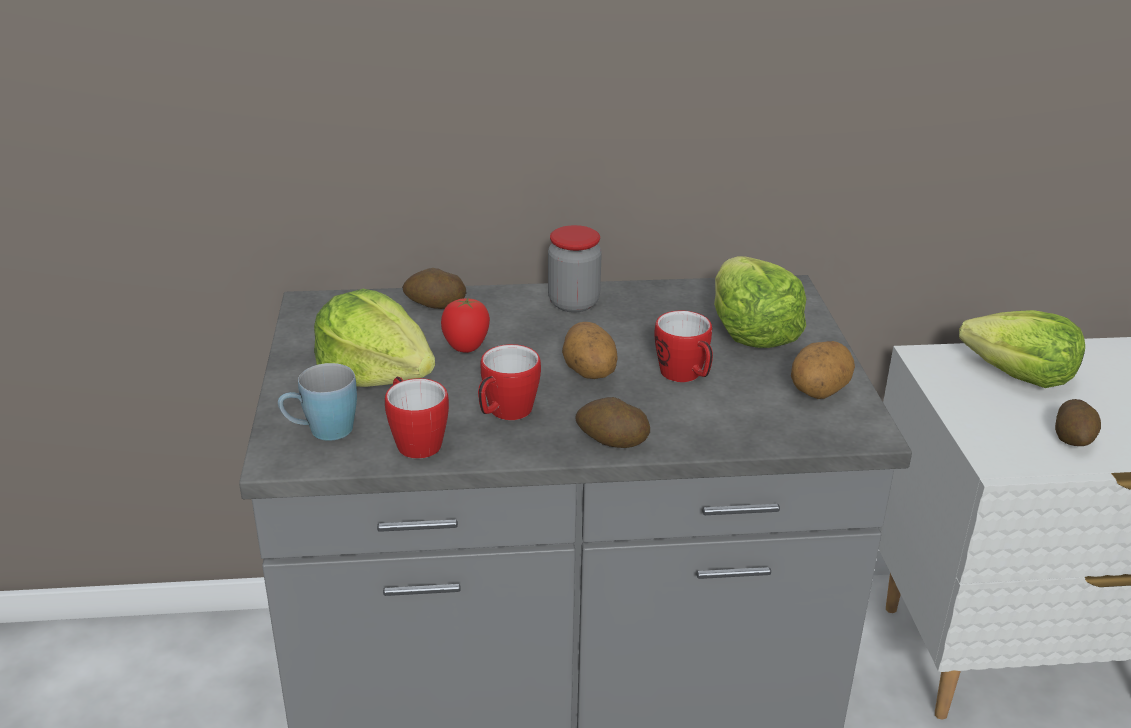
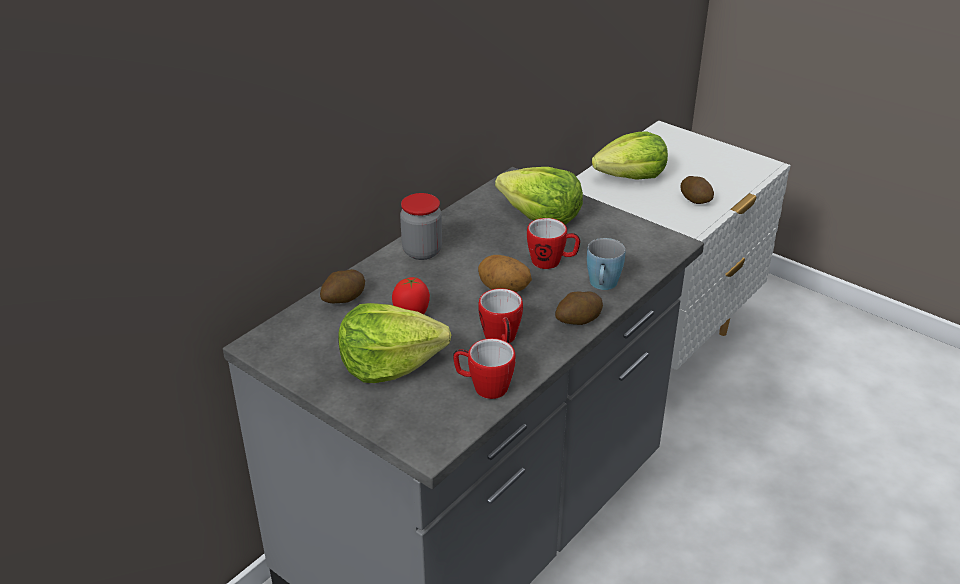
camera: 45 degrees left, 5 degrees up
blue mug [278,363,357,441] -> blue mug moved to [587,238,626,290]
potato [791,341,855,399] -> none

